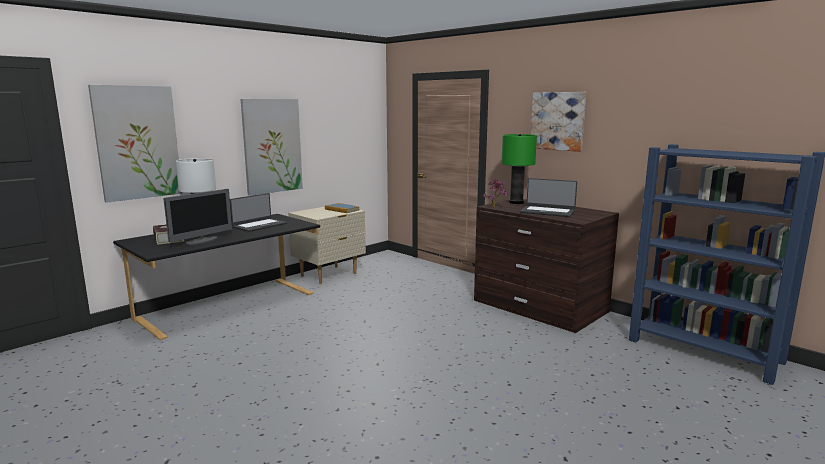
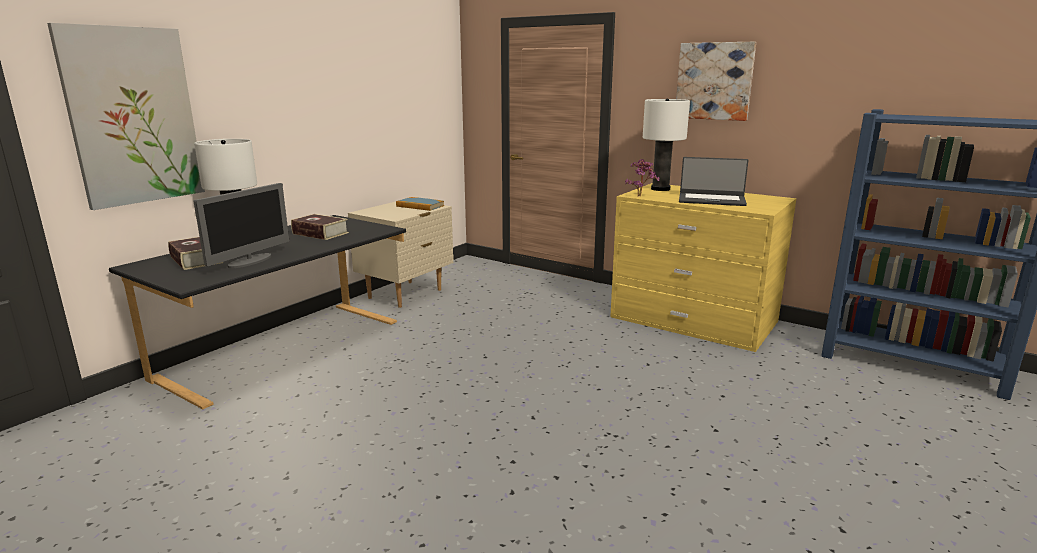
camera: 10 degrees left, 5 degrees up
laptop [230,193,287,232] -> book [291,214,349,240]
picture [241,99,303,196] -> none
brown dresser [474,199,619,333] -> yellow dresser [610,183,796,352]
green table lamp [502,134,537,204] -> white table lamp [643,99,690,191]

